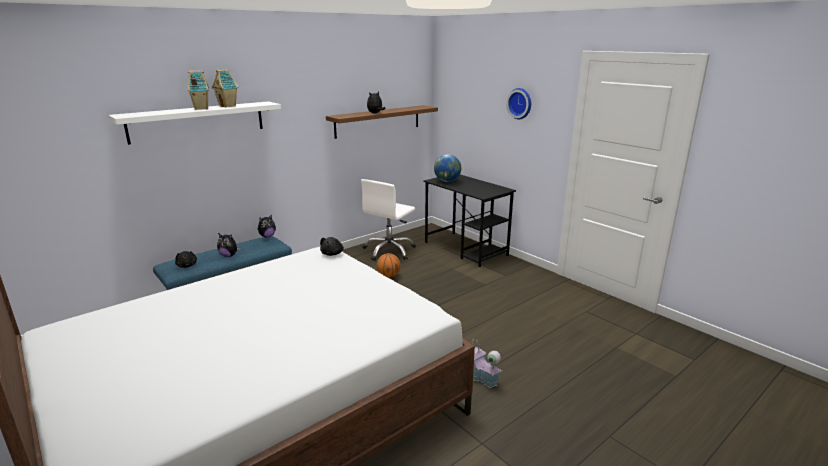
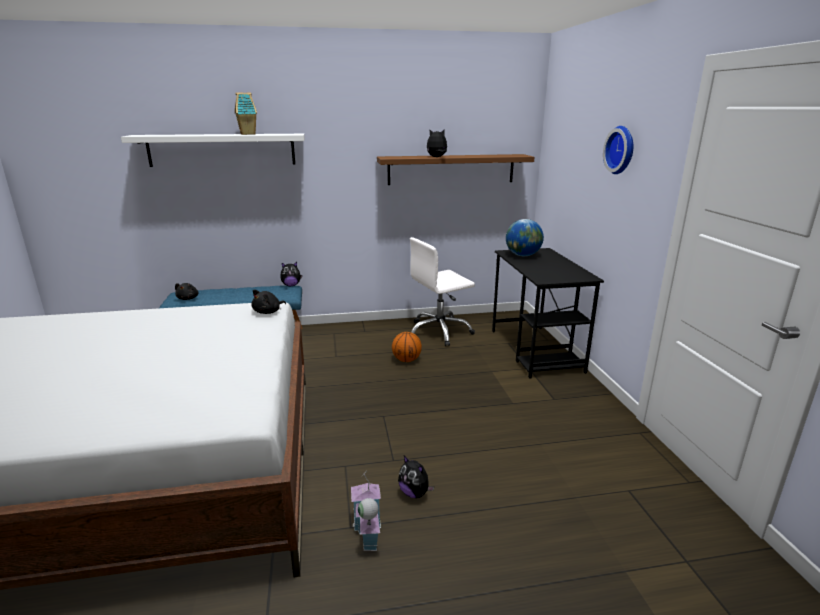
camera: 30 degrees right, 0 degrees up
toy house [188,71,209,110] -> none
plush toy [217,233,241,257] -> plush toy moved to [398,456,434,498]

